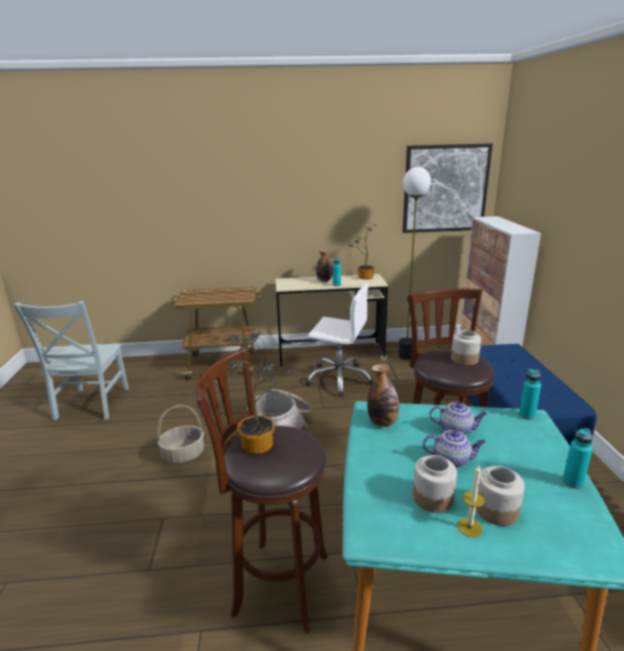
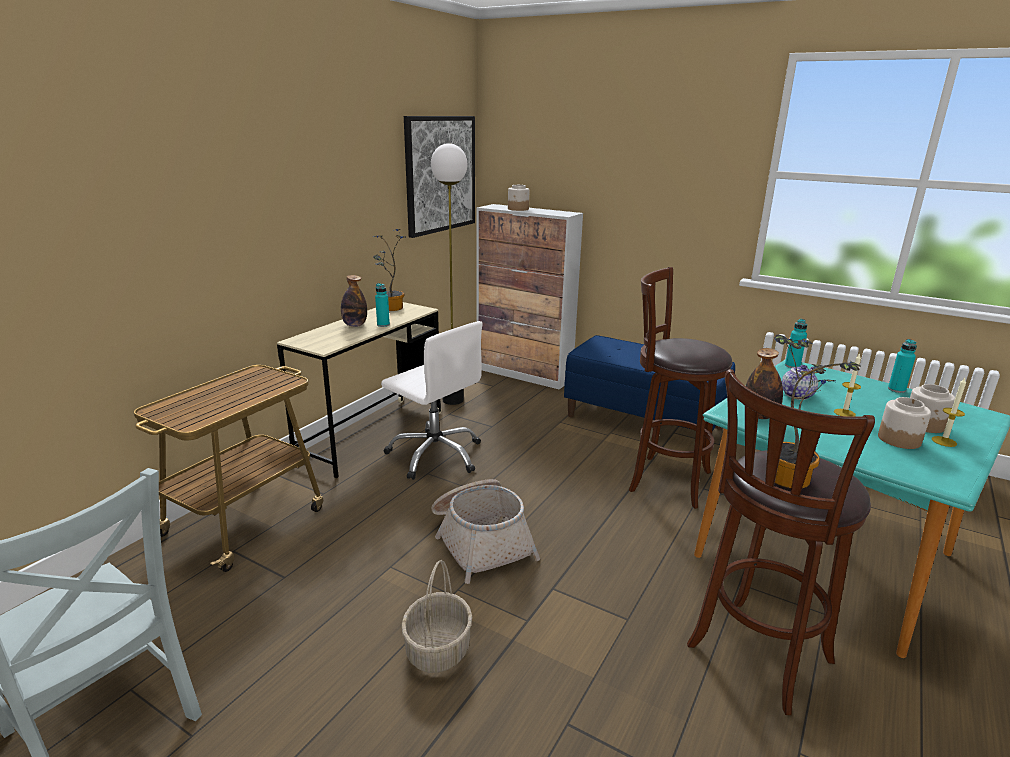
camera: 55 degrees left, 0 degrees up
white office chair [305,283,374,397] -> white office chair turned 75 degrees clockwise [381,321,483,480]
teapot [423,430,485,468] -> candle [834,353,861,417]
jar [451,330,481,366] -> jar moved to [508,185,529,211]

